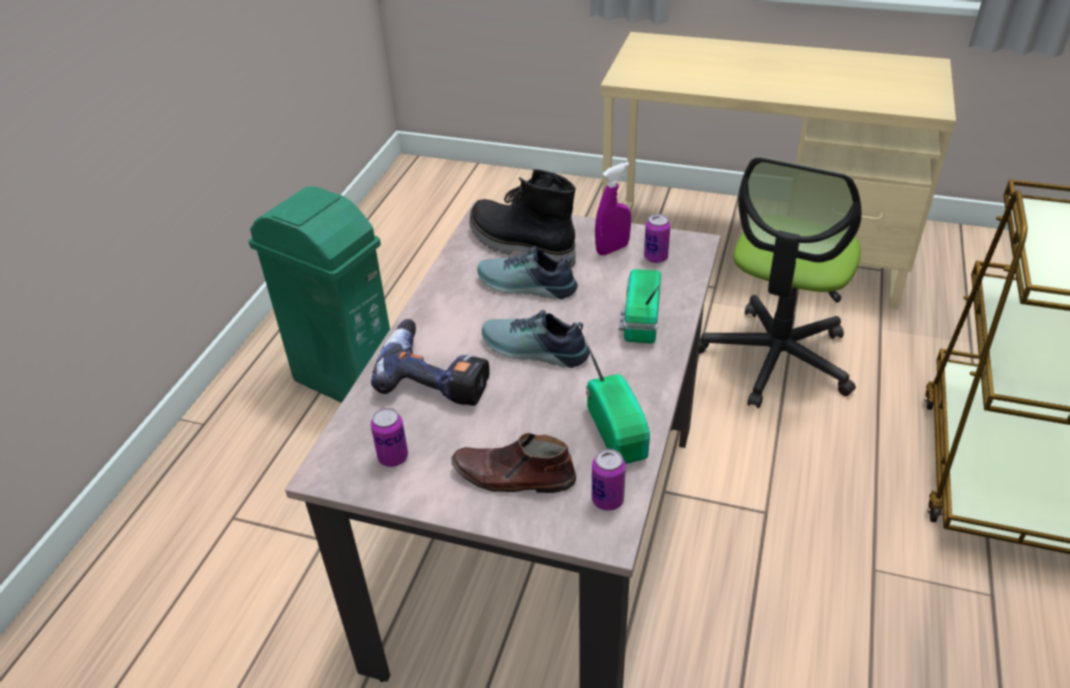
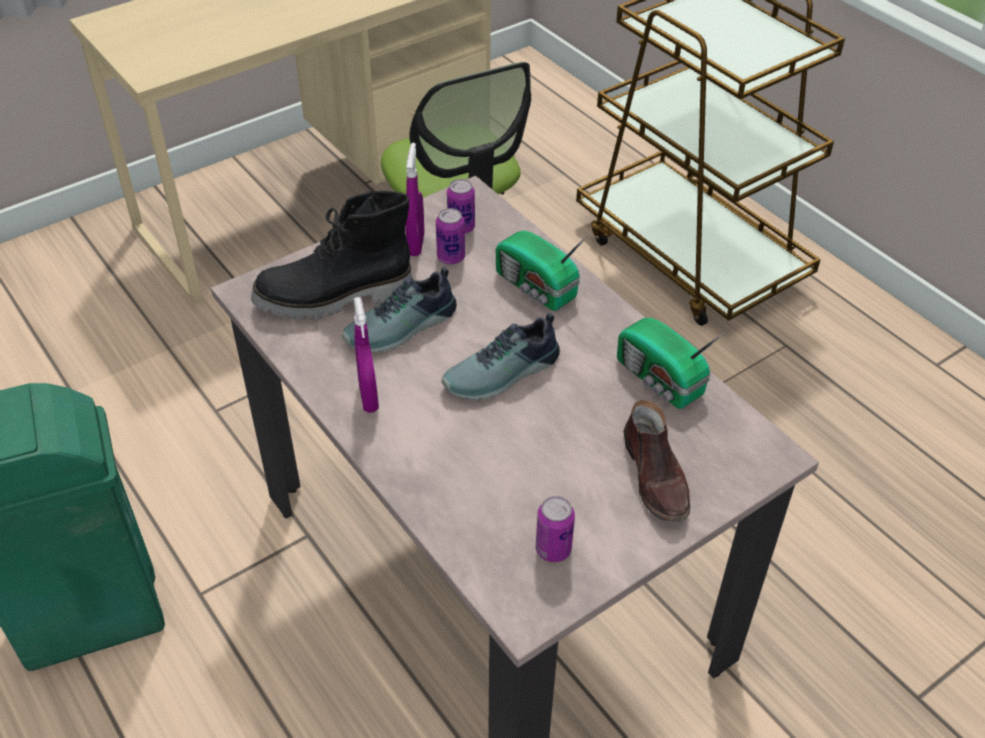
camera: 55 degrees left, 5 degrees up
power drill [371,319,489,406] -> none
brown shoe [451,433,576,493] -> brown shoe turned 60 degrees counterclockwise [624,400,690,522]
radio [584,337,650,464] -> radio turned 150 degrees counterclockwise [617,318,727,409]
can [592,449,626,511] -> can moved to [436,208,465,264]
none -> purple spray bottle [354,297,379,413]

